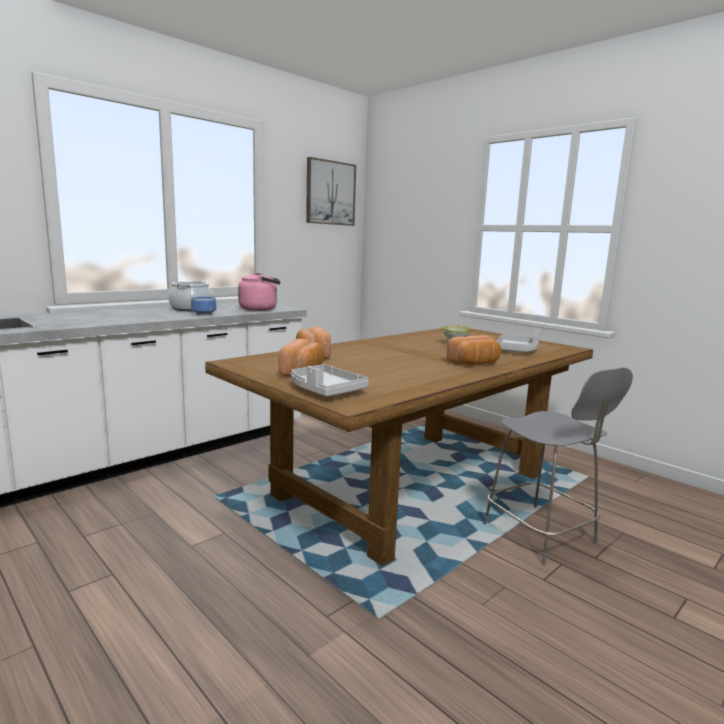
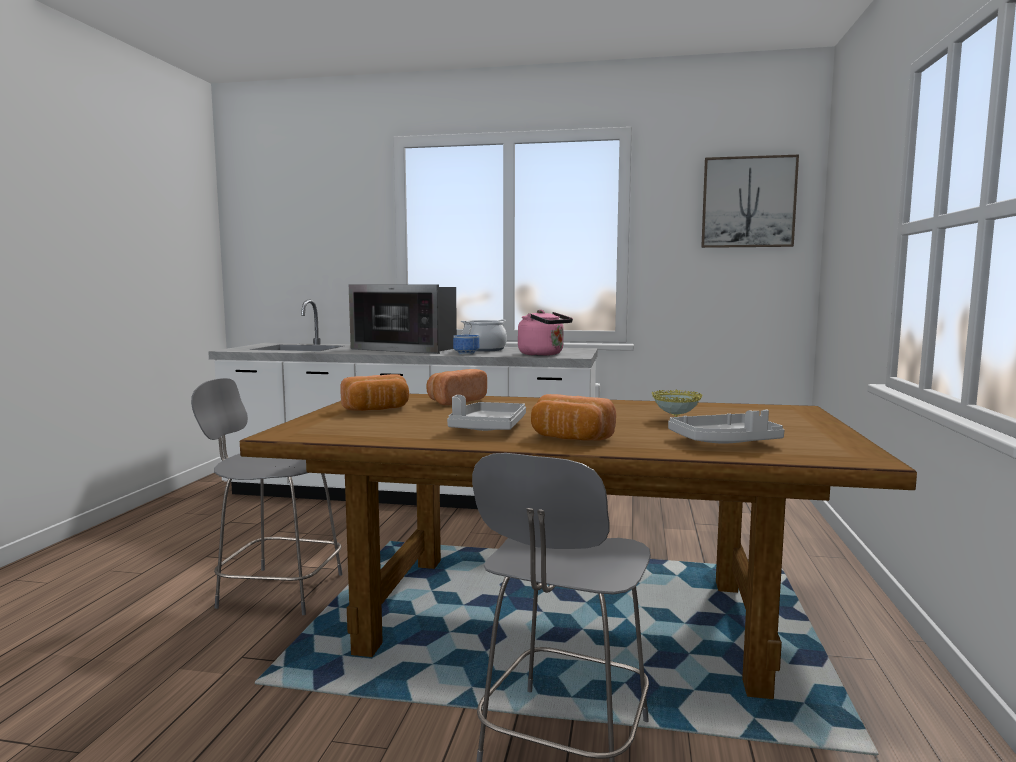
camera: 55 degrees right, 5 degrees down
grey tray [291,364,369,396] -> grey tray moved to [447,395,526,431]
none -> grey stool [191,378,343,615]
none -> microwave [349,284,457,354]

